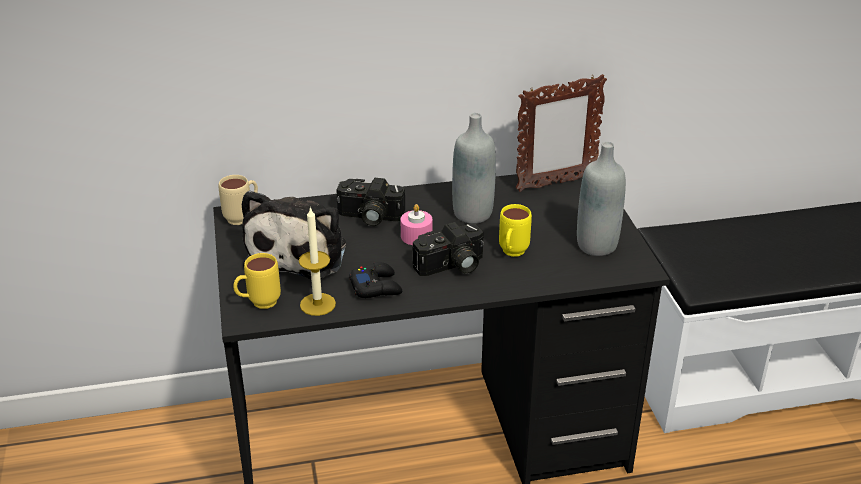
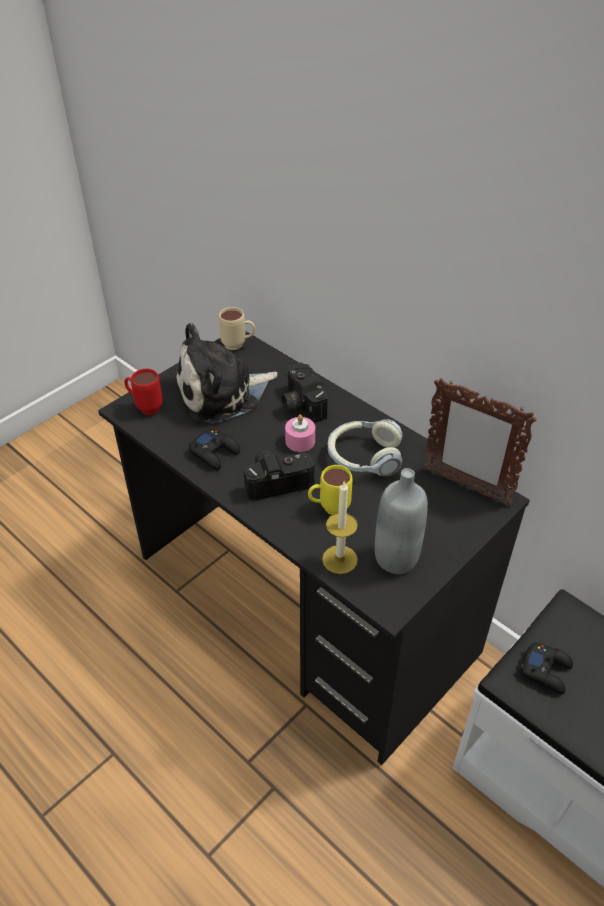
camera: 55 degrees right, 10 degrees up
yellow mug [233,253,281,309] -> red mug [124,369,163,415]
candle [299,207,336,316] -> candle moved to [322,482,358,574]
camera [412,222,484,276] -> camera turned 135 degrees clockwise [244,450,315,501]
grey bottle [452,113,496,224] -> headphones [328,419,403,476]
none -> black game controller [519,643,573,694]

